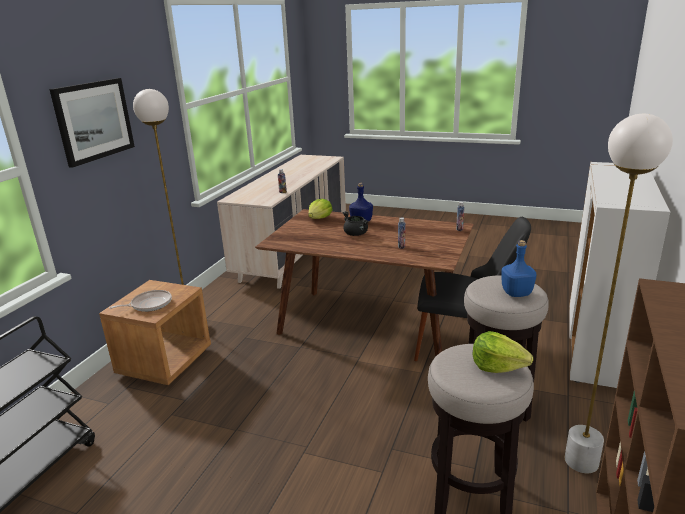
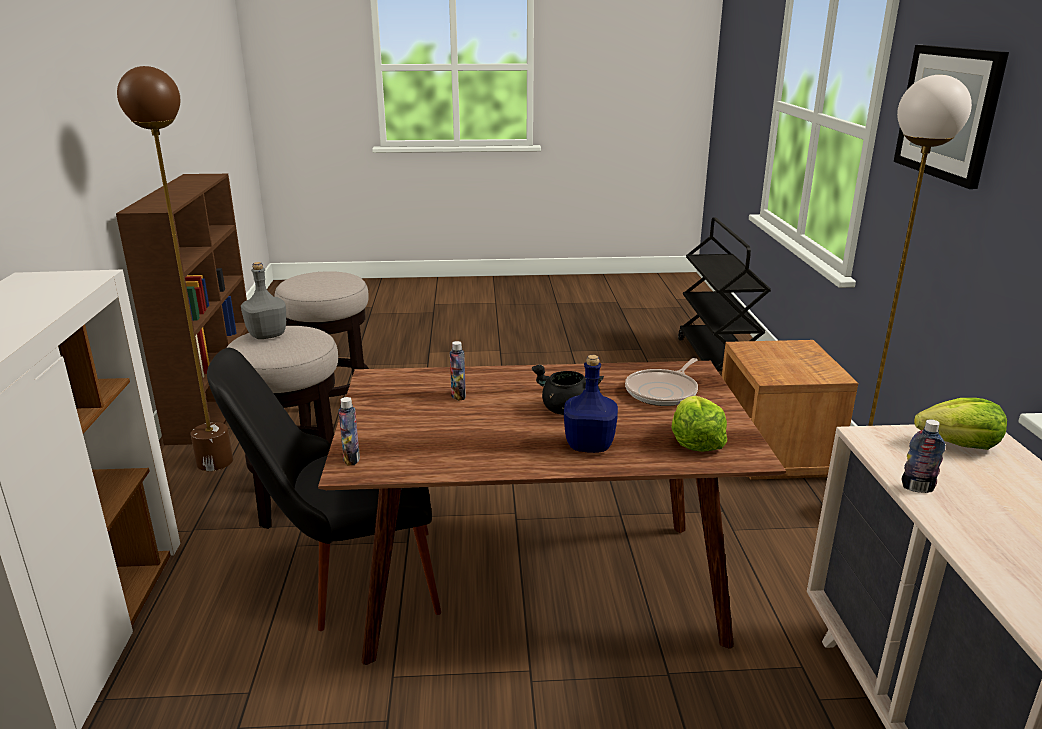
camera: 155 degrees right, 0 degrees up
frying pan [109,290,172,312] -> frying pan moved to [625,358,698,406]
lettuce [472,331,533,373] -> lettuce moved to [914,398,1007,450]
blue bottle [501,240,537,297] -> grey bottle [241,262,286,339]
white floor lamp [565,114,673,473] -> brown floor lamp [117,66,233,471]

